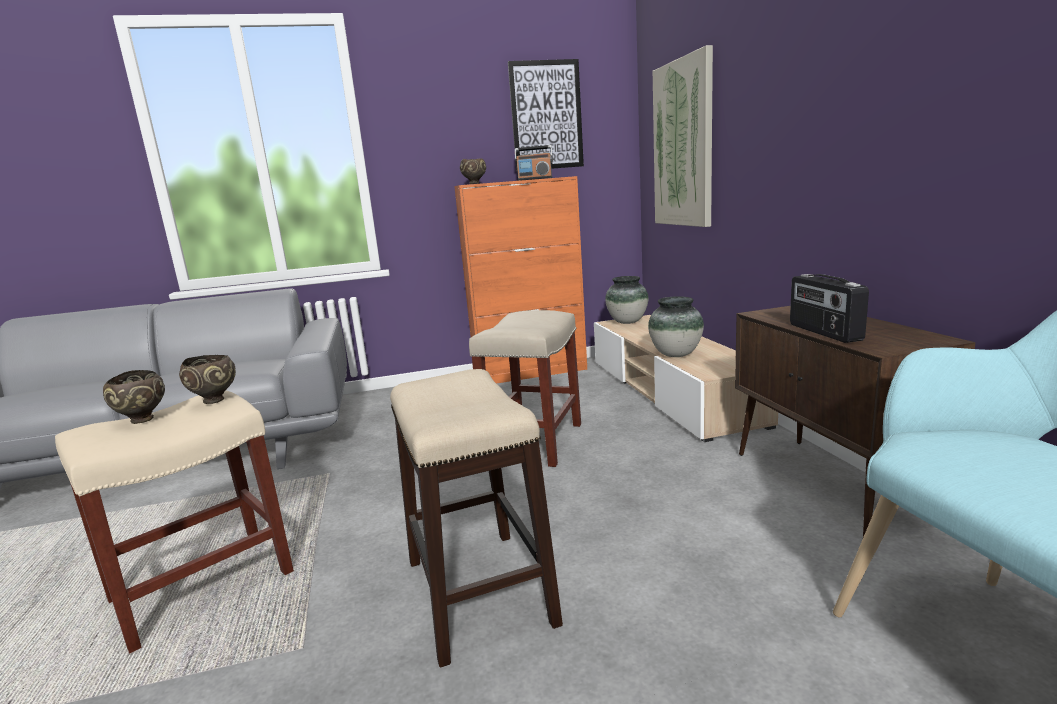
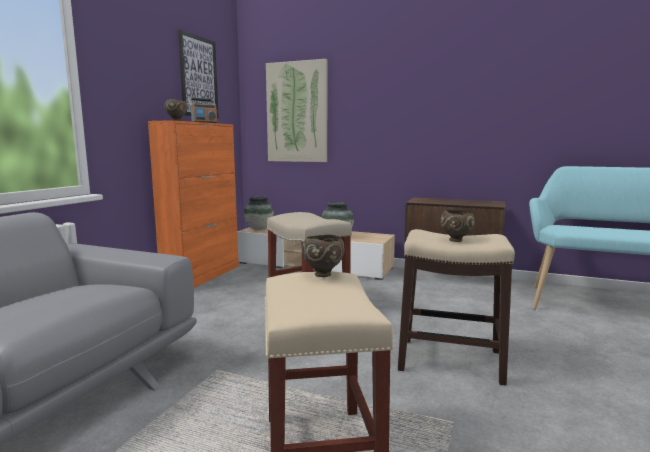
camera: 55 degrees left, 5 degrees down
brown bowl [103,370,165,424] -> brown bowl moved to [440,210,475,242]
radio [790,274,869,343] -> none

